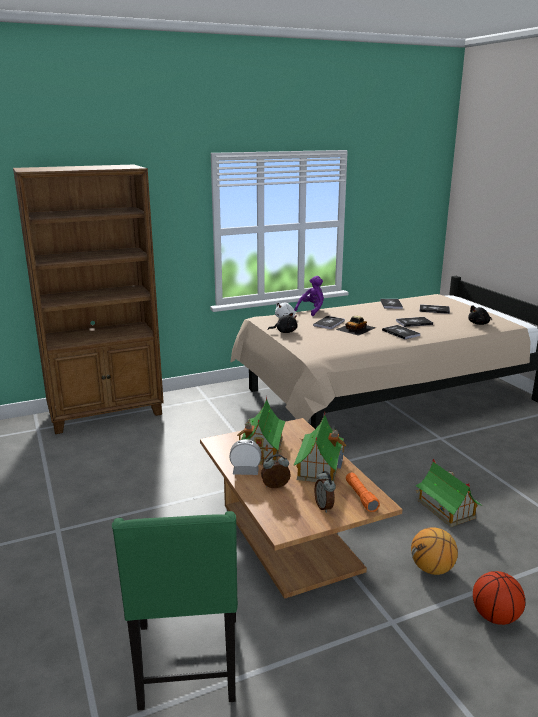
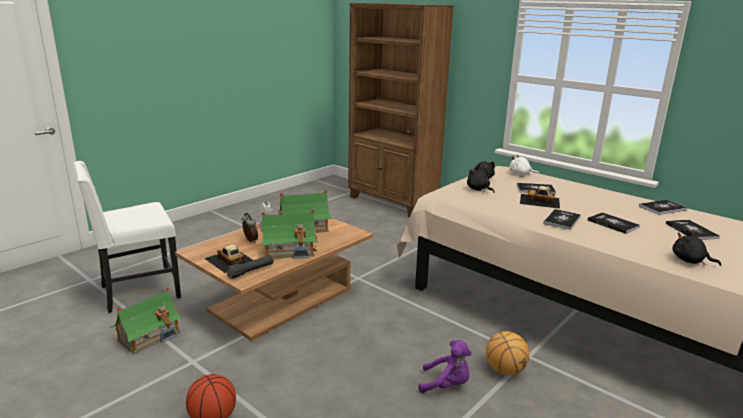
camera: 65 degrees right, 0 degrees up
green chair [112,511,238,710] -> white chair [73,161,181,313]
purple plush toy [294,276,324,316] -> purple plush toy moved to [419,340,472,393]
alarm clock [315,471,336,513] -> toy car [204,244,253,273]
orange flashlight [346,473,380,512] -> black flashlight [226,255,274,279]
basketball [411,527,458,575] -> basketball moved to [486,331,530,375]
toy house [415,459,483,527] -> toy house moved to [110,288,183,354]
none -> black plush toy [467,167,495,193]

